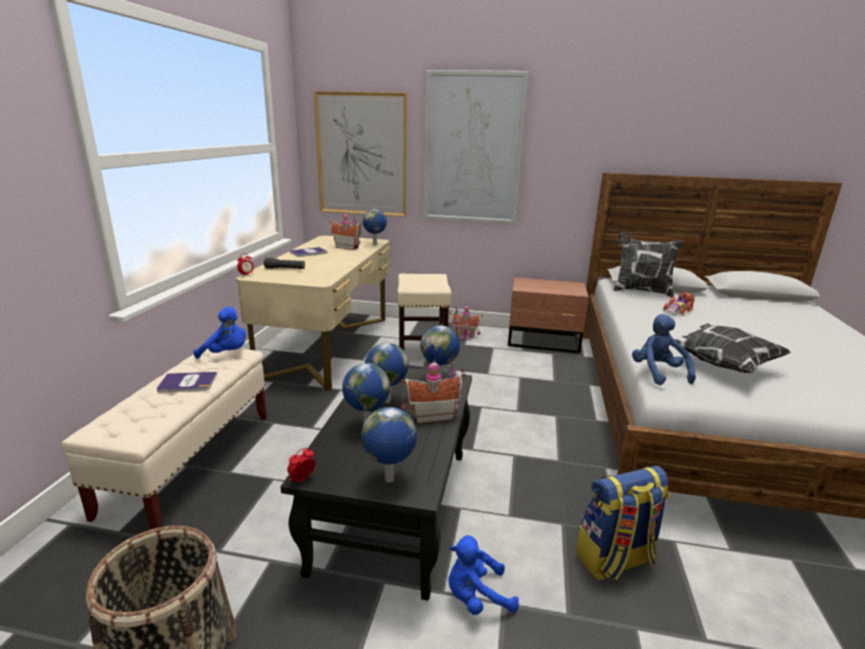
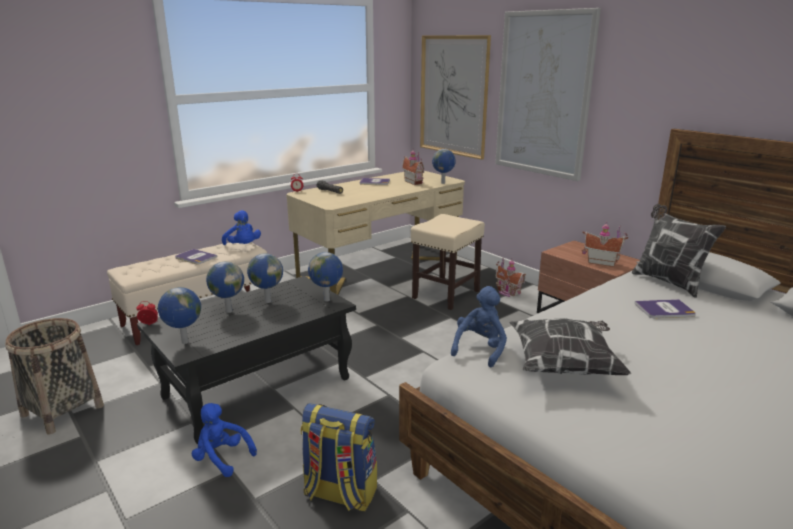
camera: 40 degrees right, 0 degrees up
toy house [401,359,465,424] -> toy house moved to [582,222,628,267]
toy car [663,292,695,315] -> book [634,299,696,318]

